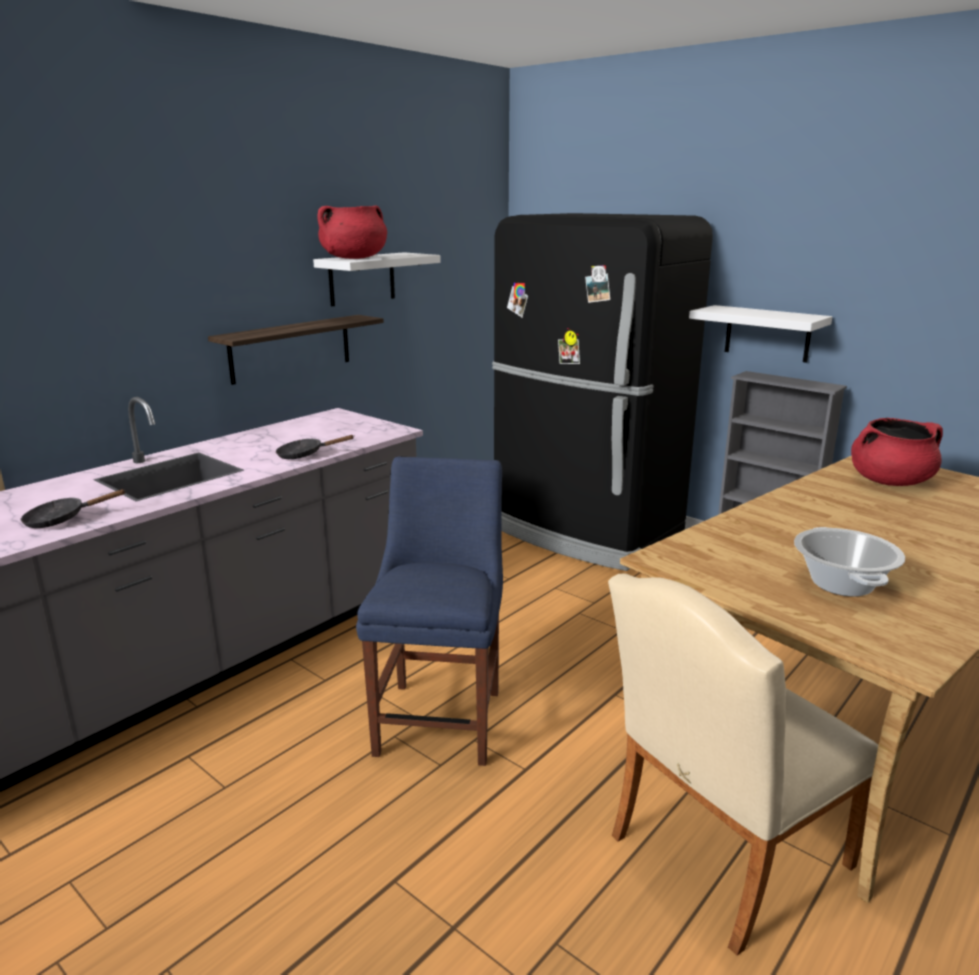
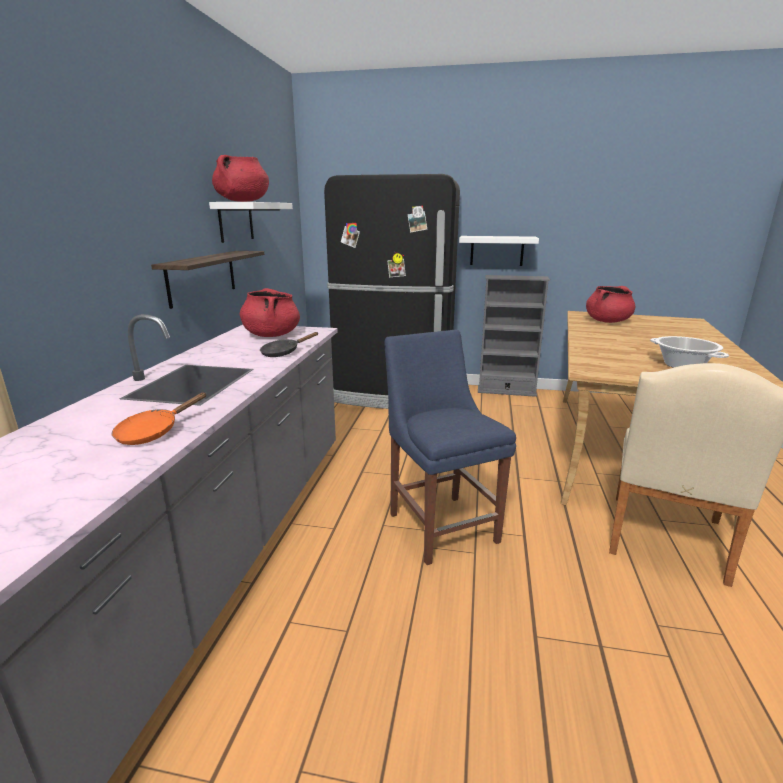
camera: 30 degrees left, 0 degrees up
black frying pan [21,489,125,528] -> orange frying pan [112,393,207,445]
none -> red cooking pot [240,288,300,337]

